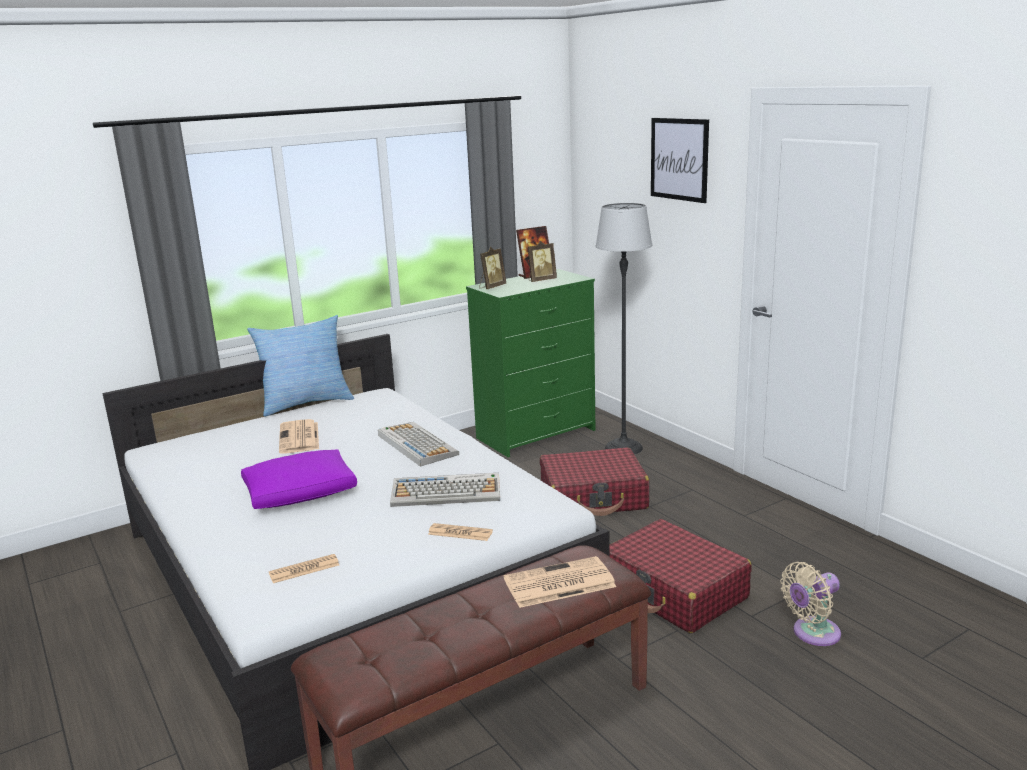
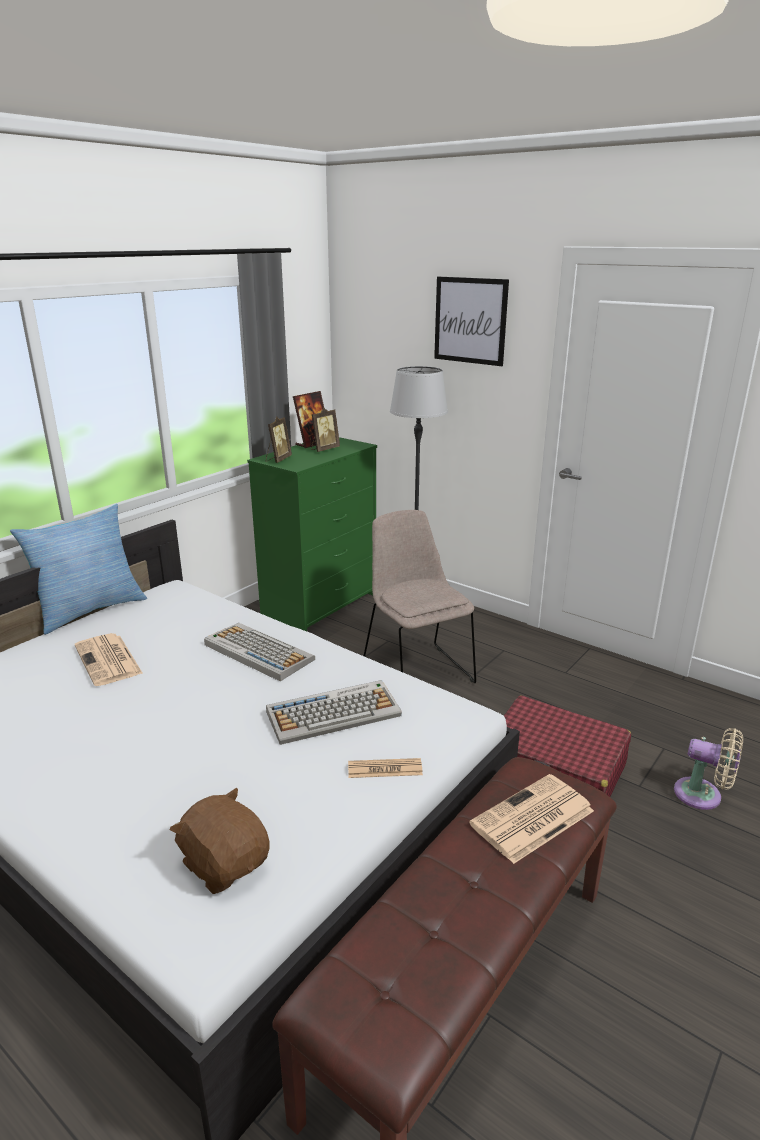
camera: 20 degrees left, 5 degrees up
purple pillow [241,450,357,509] -> none
newspaper [269,554,339,583] -> brown plush toy [170,788,270,894]
red suitcase [540,448,649,516] -> beige chair [363,510,476,683]
beige fan [780,562,841,646] -> beige fan turned 105 degrees counterclockwise [674,728,743,810]

